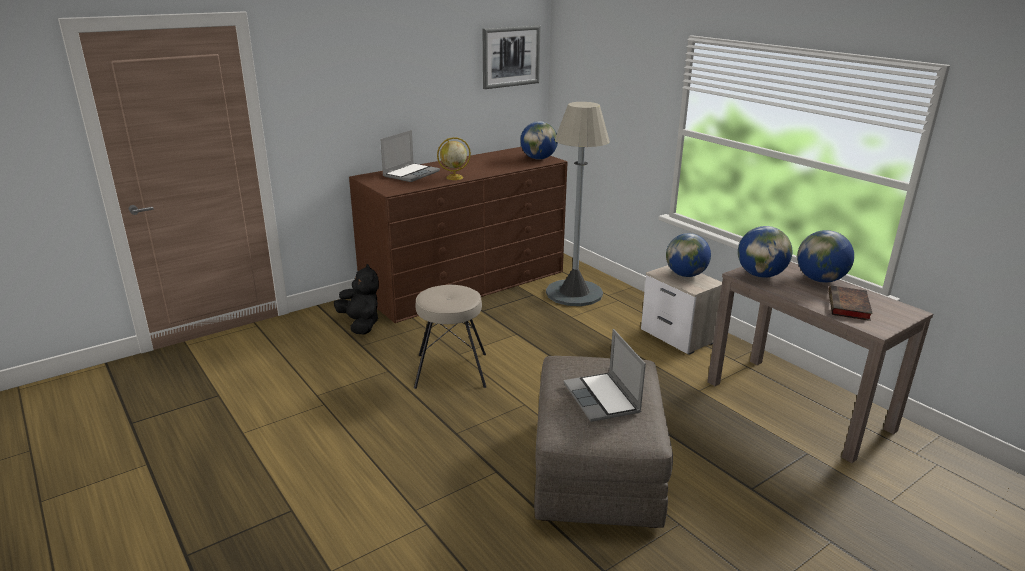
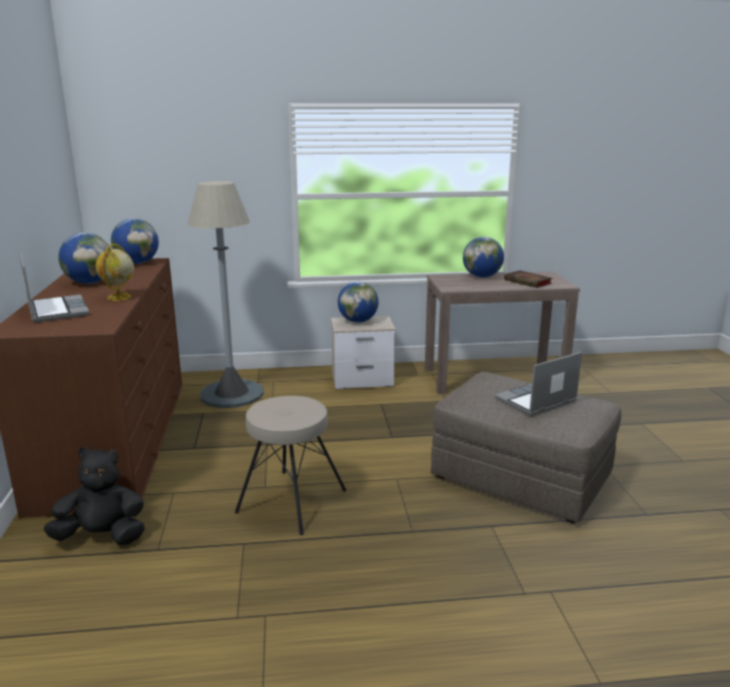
camera: 60 degrees left, 5 degrees down
picture [483,25,541,89] -> none
laptop [564,329,646,422] -> laptop turned 135 degrees clockwise [495,352,582,416]
globe [738,226,792,278] -> globe moved to [58,233,111,284]

